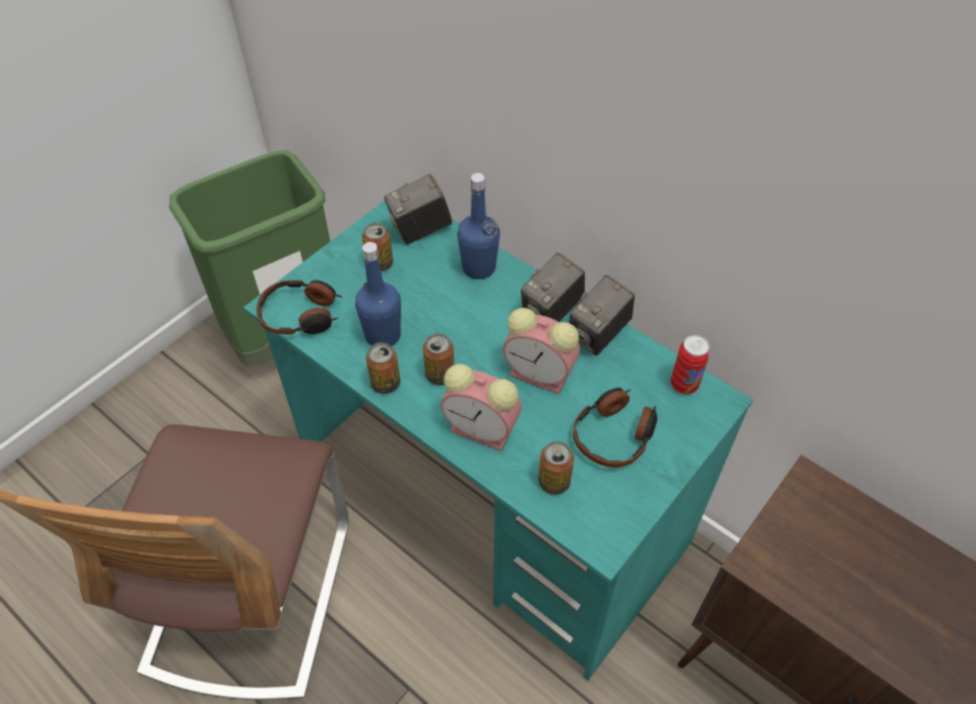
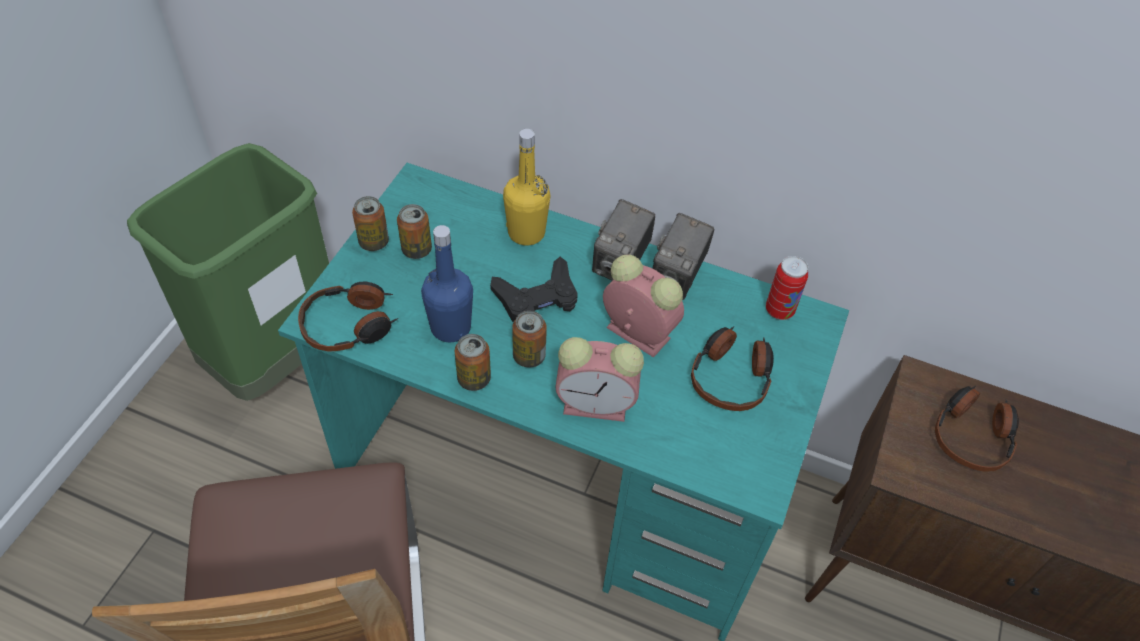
camera: 20 degrees left, 0 degrees up
camera [384,174,452,245] -> none
blue bottle [457,173,500,279] -> yellow bottle [503,129,550,245]
alarm clock [503,308,580,394] -> alarm clock turned 150 degrees counterclockwise [603,255,684,358]
can [538,441,574,495] -> can moved to [352,196,389,251]
none -> black game controller [490,256,578,322]
none -> headphones [935,386,1019,472]

